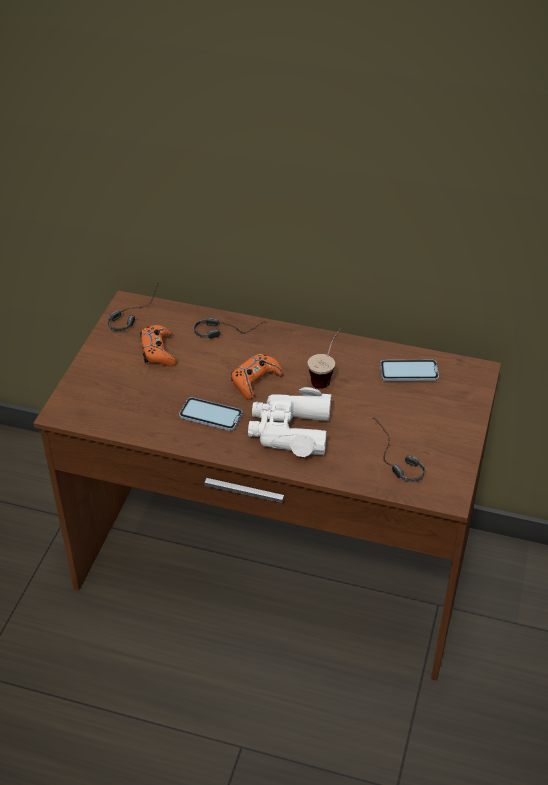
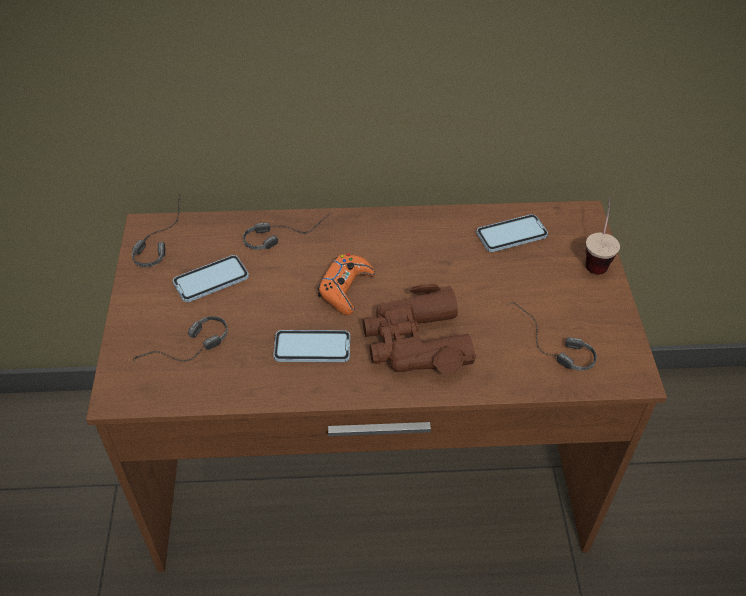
camera: 20 degrees left, 5 degrees up
orange game controller [140,325,177,366] -> phone [173,255,249,302]
white binoculars [248,387,332,457] -> brown binoculars [362,284,476,375]
cup [307,328,341,389] -> cup moved to [585,198,620,274]
none -> headphones [133,316,228,364]

